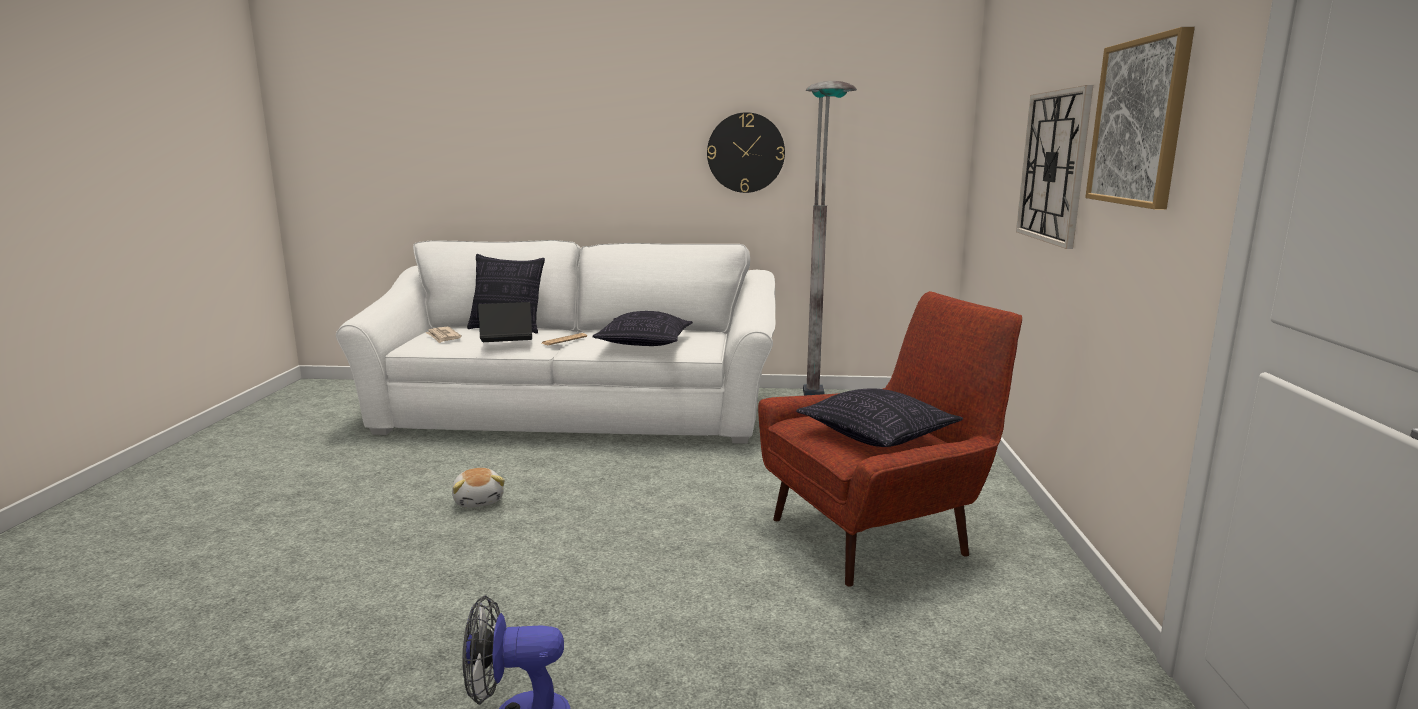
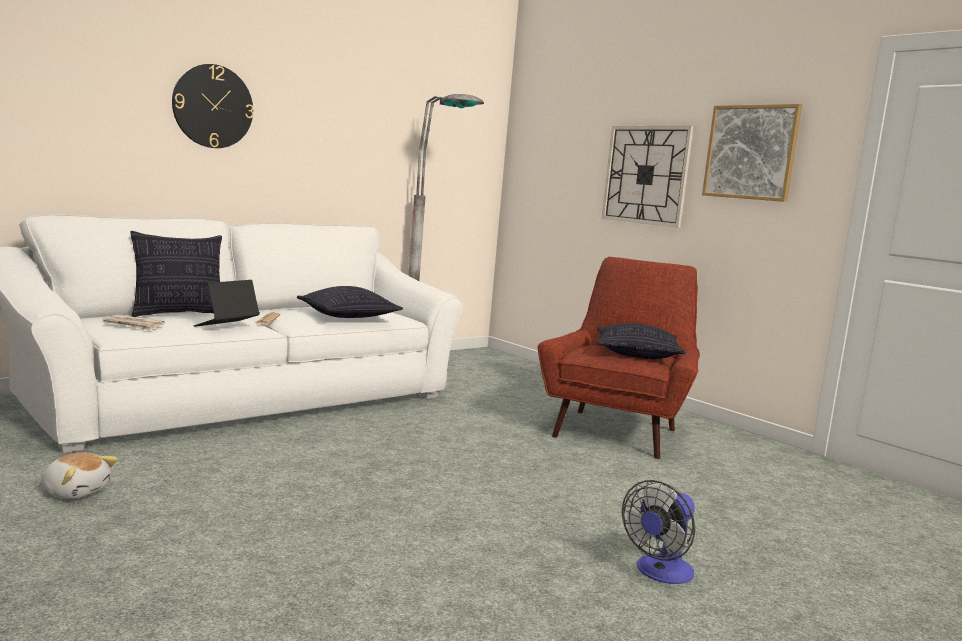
camera: 45 degrees left, 5 degrees down
plush toy [452,468,505,508] -> plush toy moved to [42,452,118,499]
wall clock [707,112,785,193] -> wall clock moved to [172,64,254,148]

